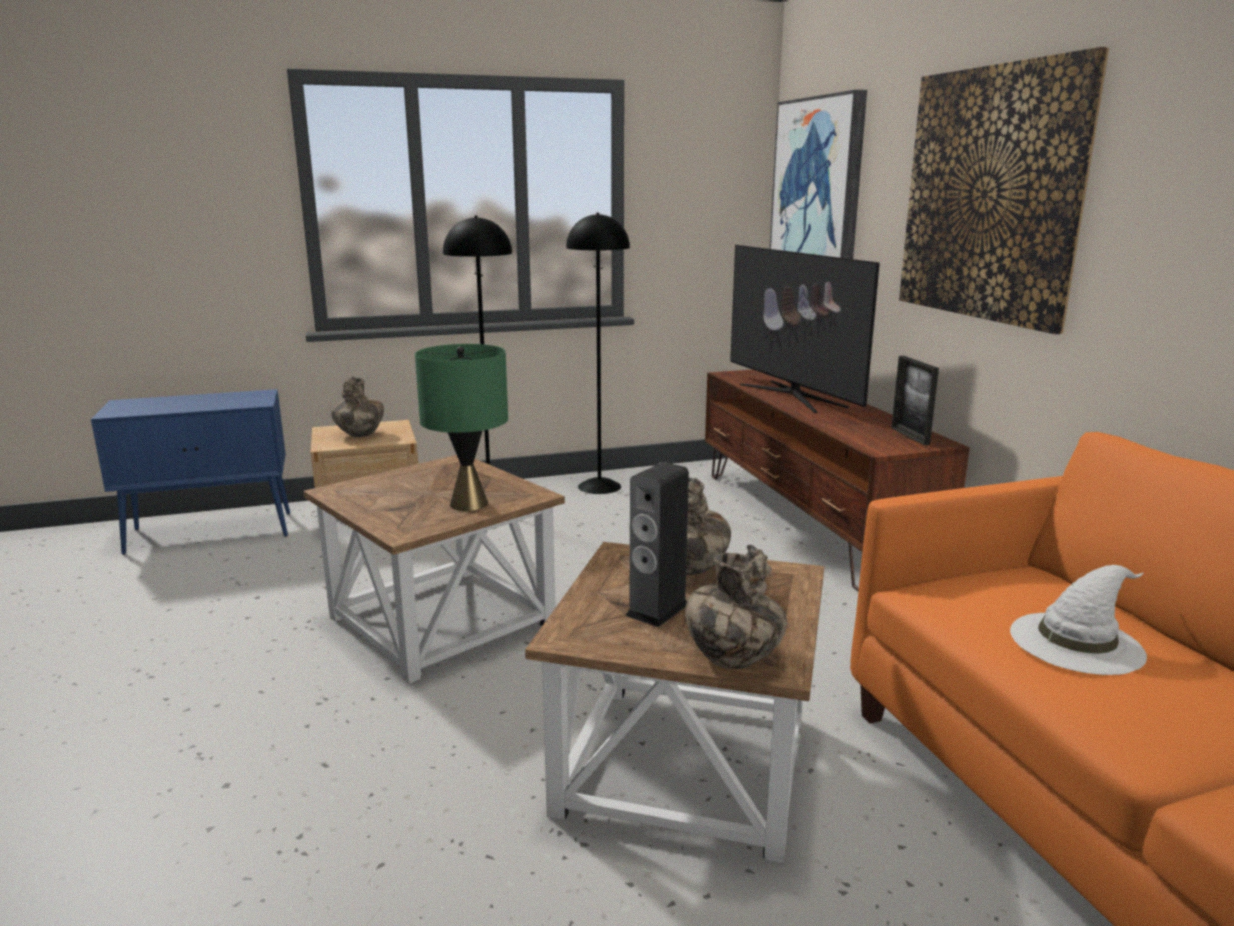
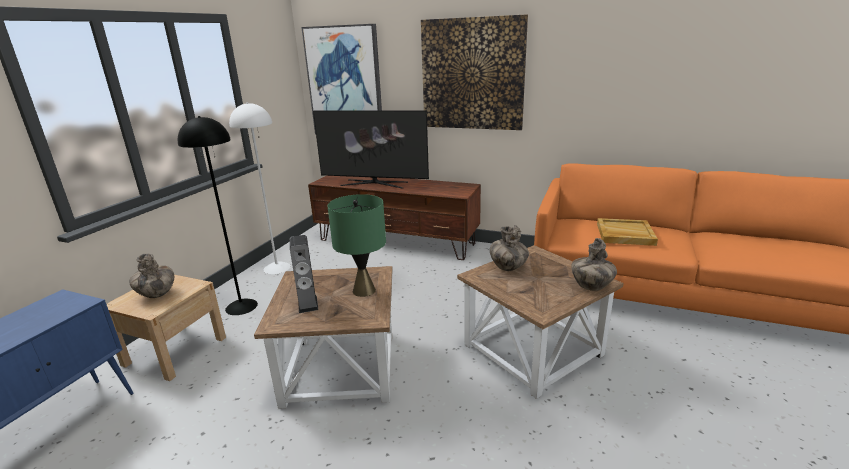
camera: 50 degrees left, 5 degrees up
black floor lamp [566,213,630,494] -> white floor lamp [229,102,291,274]
speaker [625,462,689,627] -> speaker moved to [290,235,318,313]
picture frame [891,356,939,445] -> none
white hat [1010,565,1147,675] -> beige tray [597,218,658,246]

